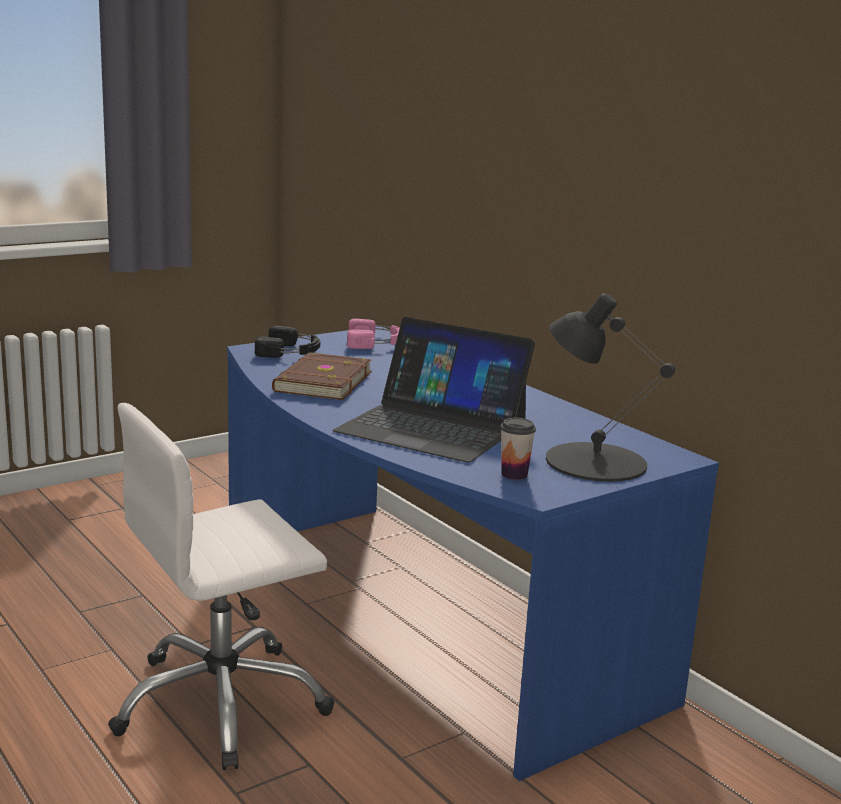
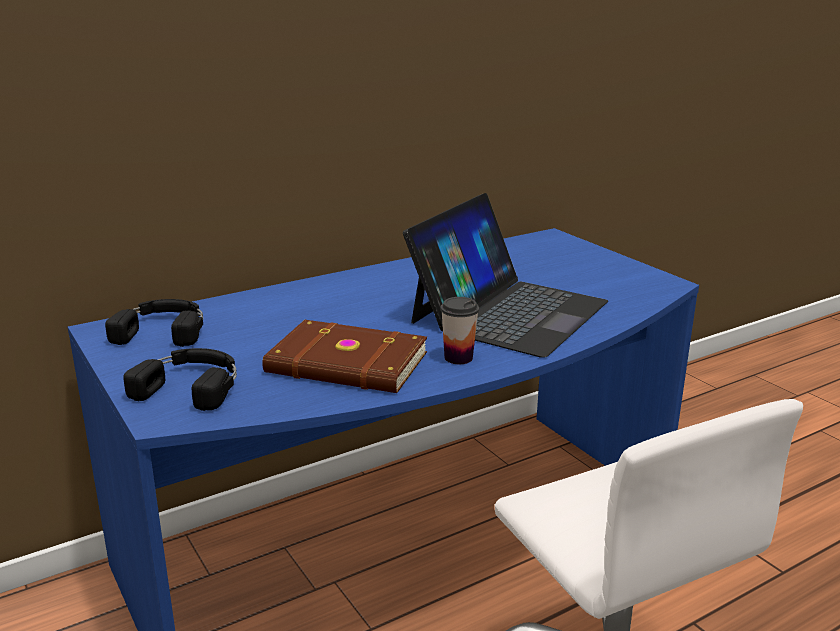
camera: 85 degrees left, 5 degrees up
pink headphones [347,319,400,349] -> black headphones [105,299,203,347]
cup [500,418,536,480] -> cup moved to [441,297,479,364]
black table lamp [546,293,675,482] -> none

